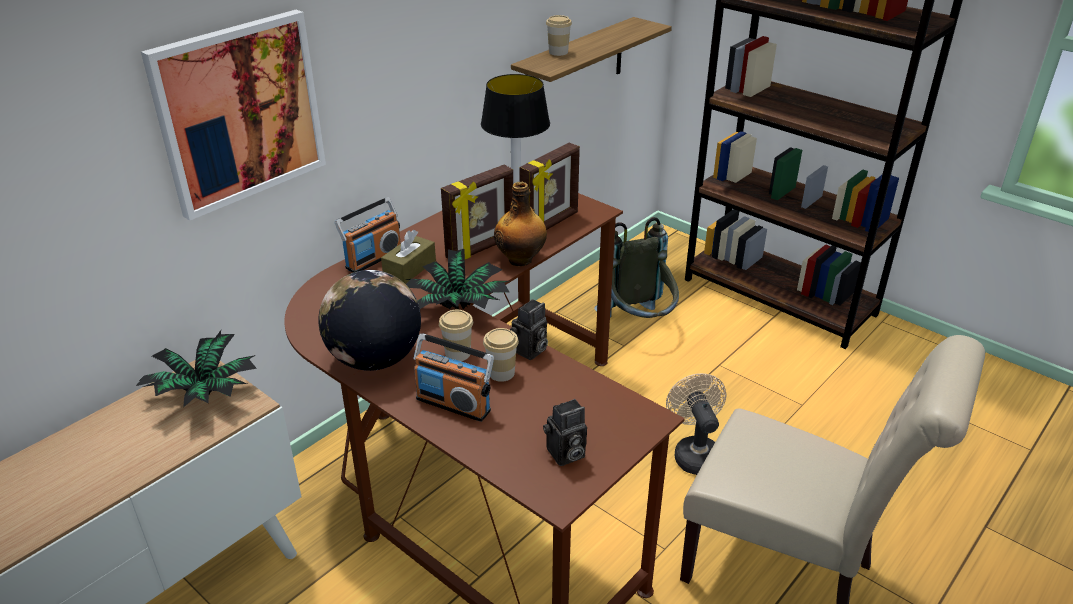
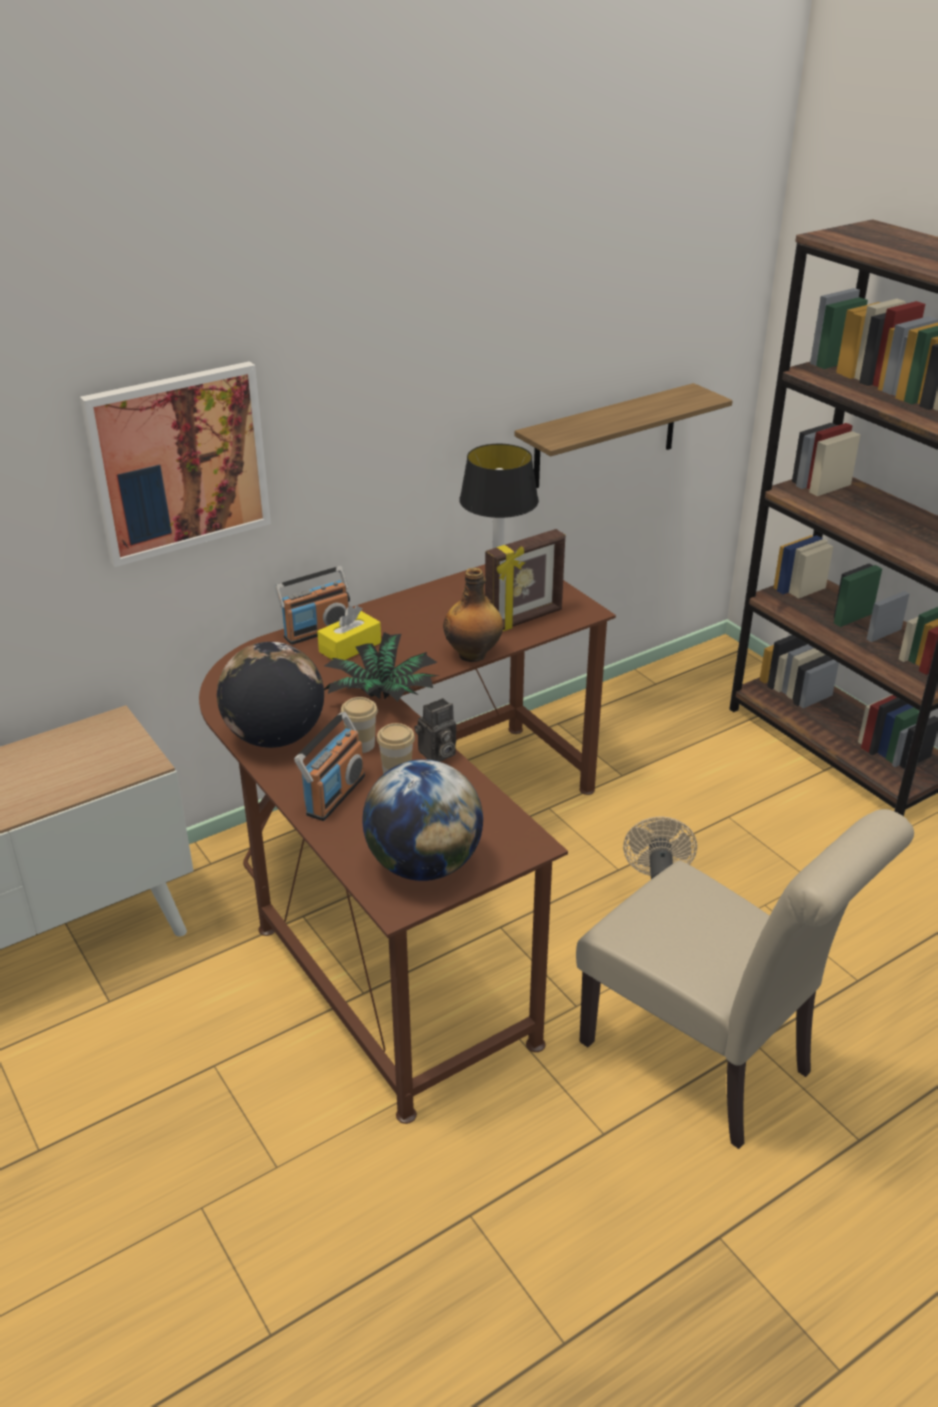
camera: 15 degrees right, 0 degrees up
potted plant [136,330,257,407] -> none
brown tissue box [381,230,436,284] -> yellow tissue box [317,605,381,660]
radio [413,334,494,422] -> radio turned 105 degrees counterclockwise [294,712,365,821]
picture frame [441,165,513,259] -> none
camera [543,399,587,466] -> globe [362,759,483,881]
cup [546,15,572,56] -> none
grey backpack [594,217,679,318] -> none

